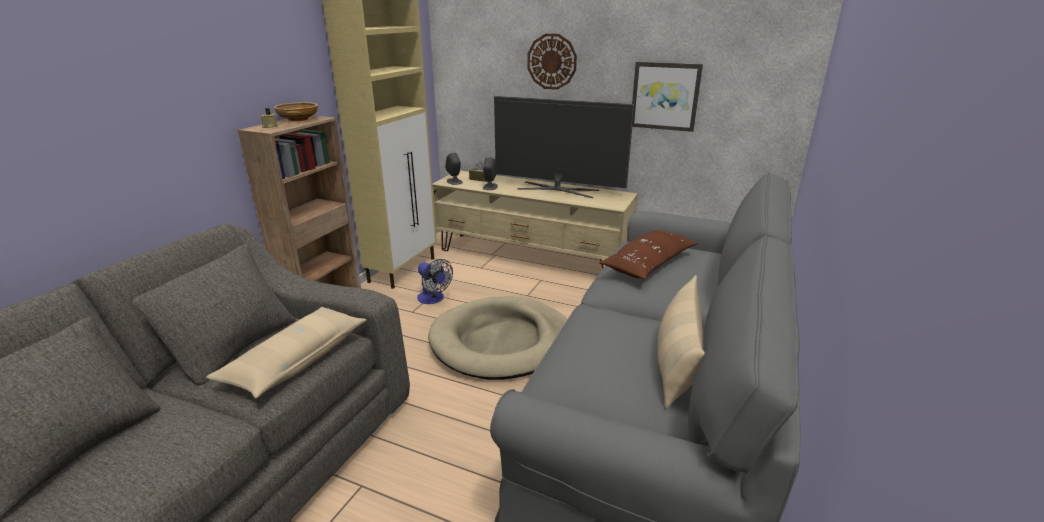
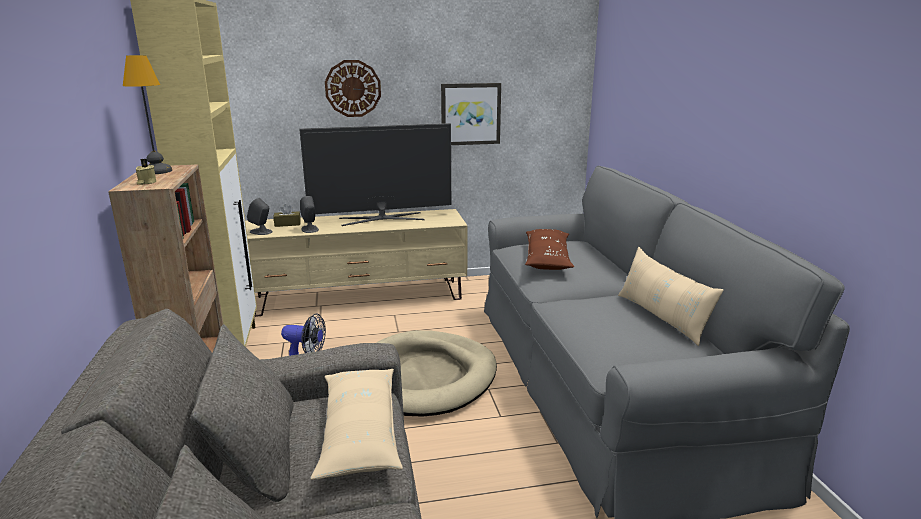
camera: 35 degrees left, 5 degrees down
beige bowl [274,102,318,121] -> table lamp [123,55,172,174]

